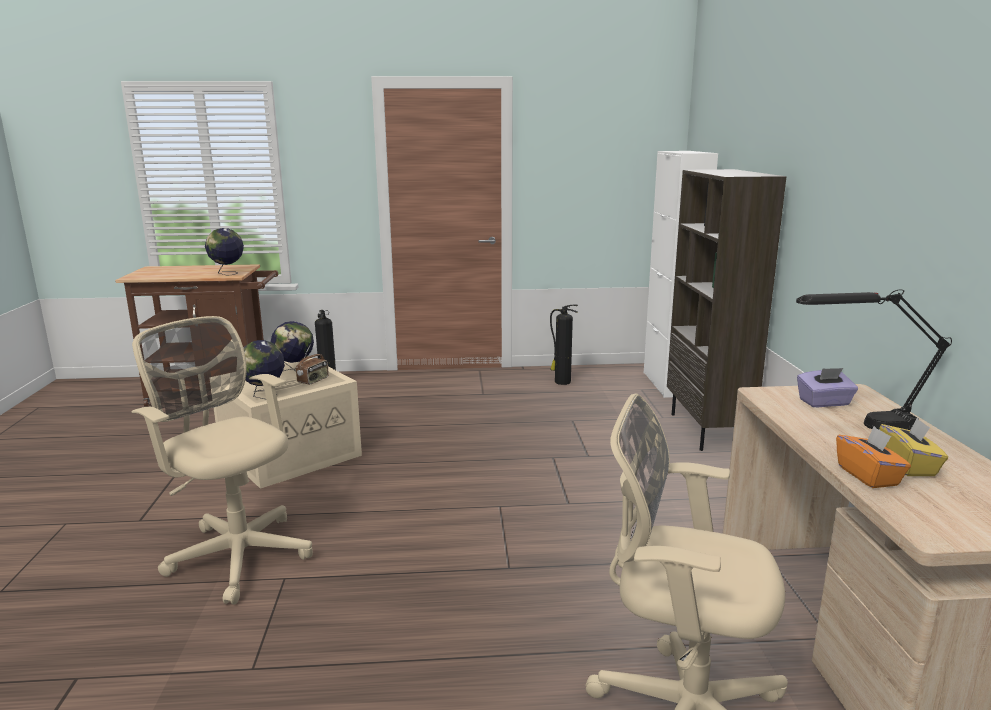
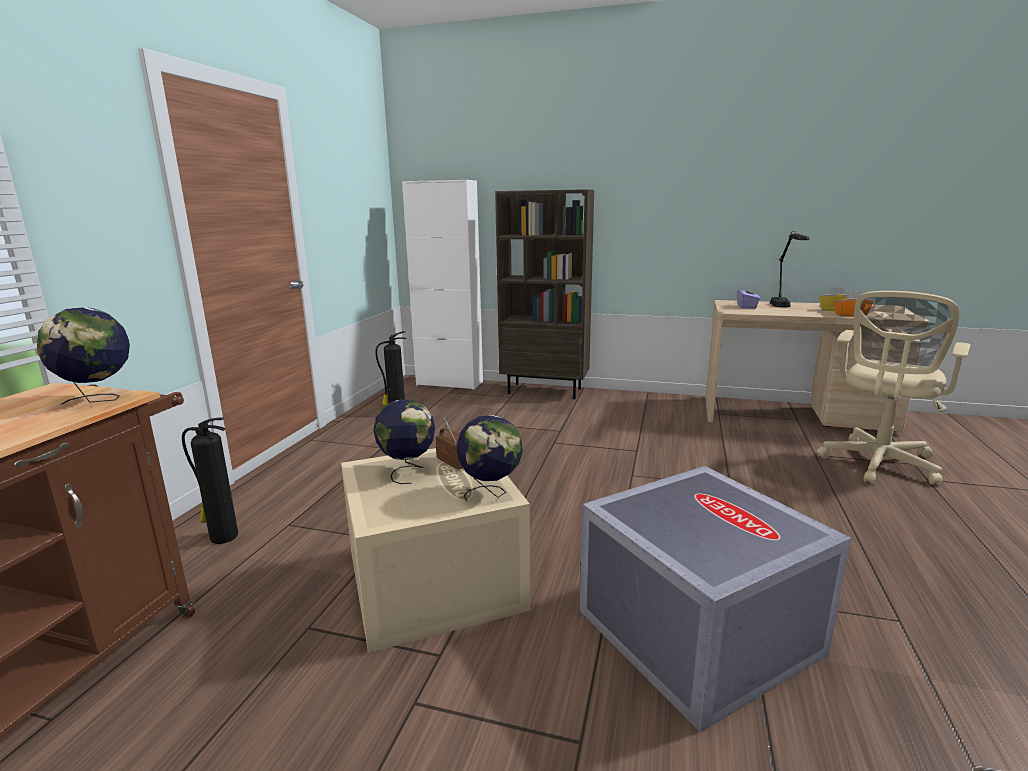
camera: 70 degrees left, 0 degrees up
beige office chair [131,316,313,605] -> grey storage box [580,466,851,733]

